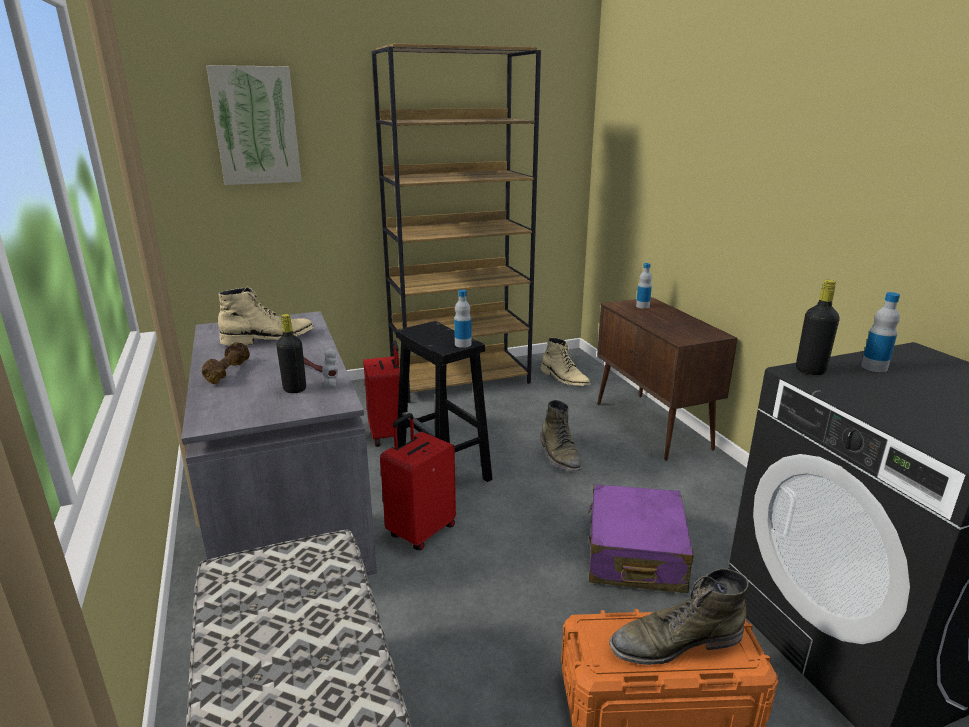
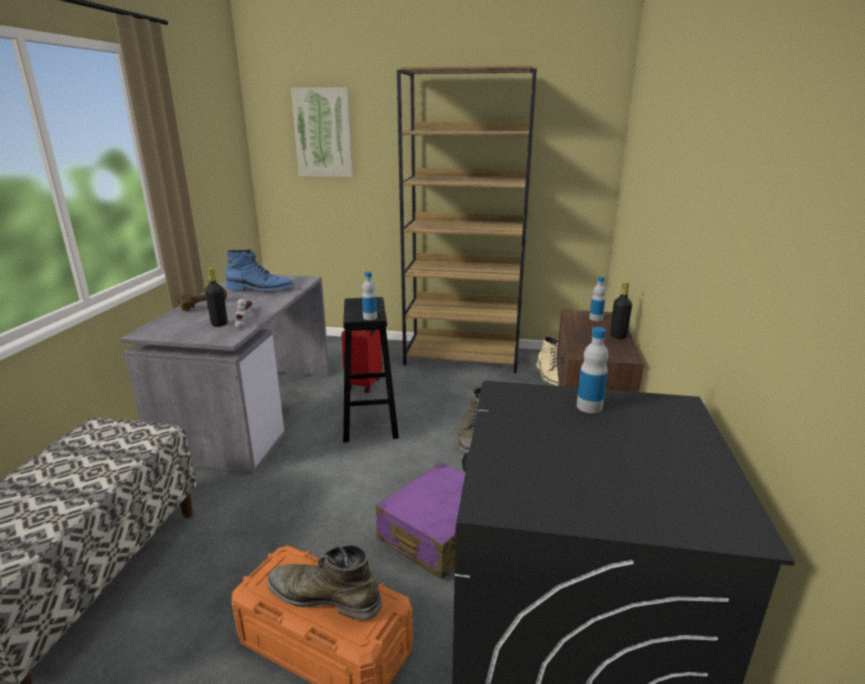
camera: 30 degrees right, 0 degrees up
beige boot [218,287,314,345] -> blue boot [226,249,294,291]
red suitcase [380,413,456,550] -> none
black bottle [796,280,840,375] -> black bottle moved to [610,282,632,339]

